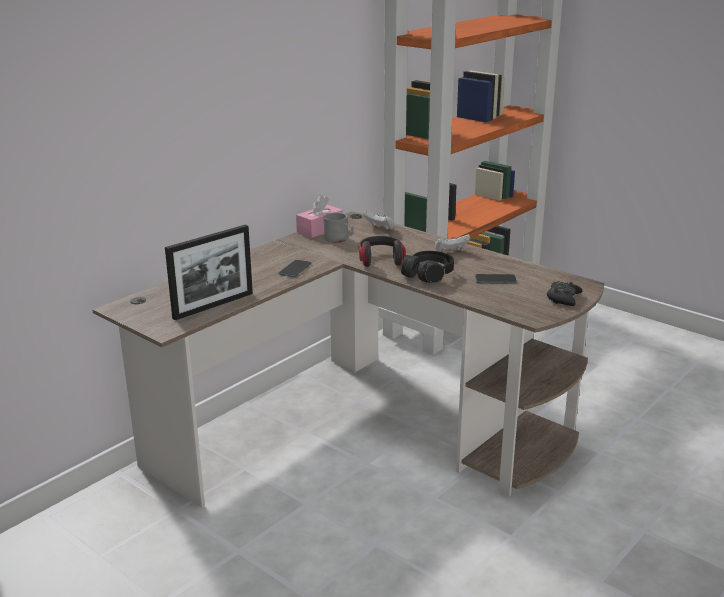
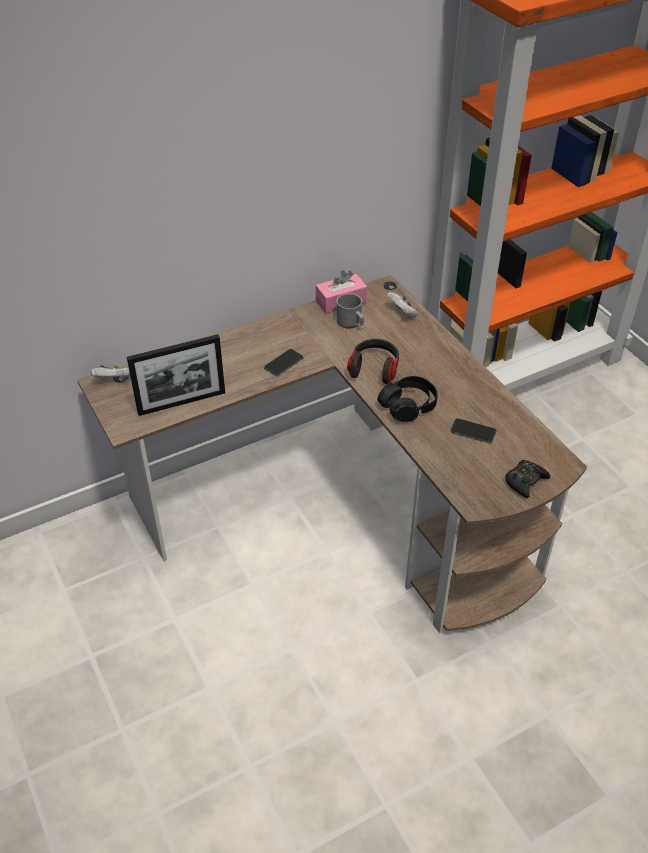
camera: 20 degrees right, 20 degrees up
white game controller [435,235,470,253] -> white game controller moved to [91,365,130,380]

